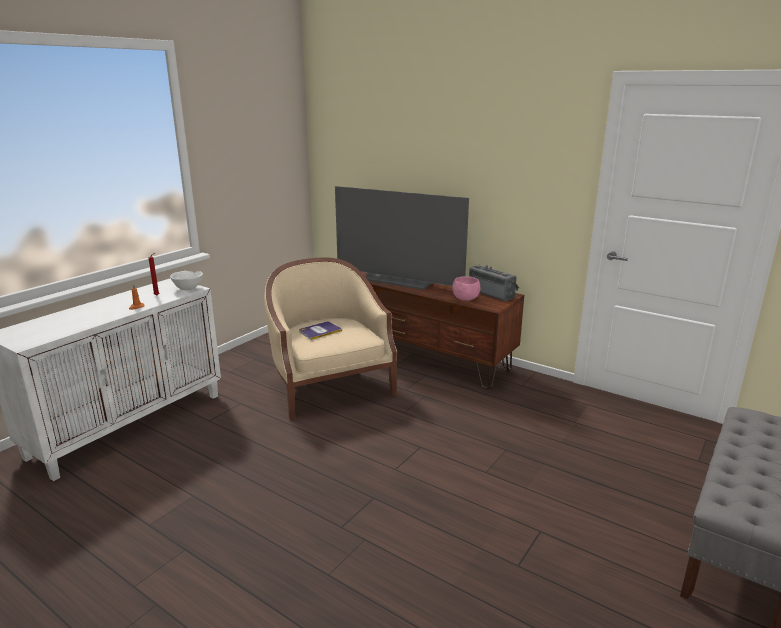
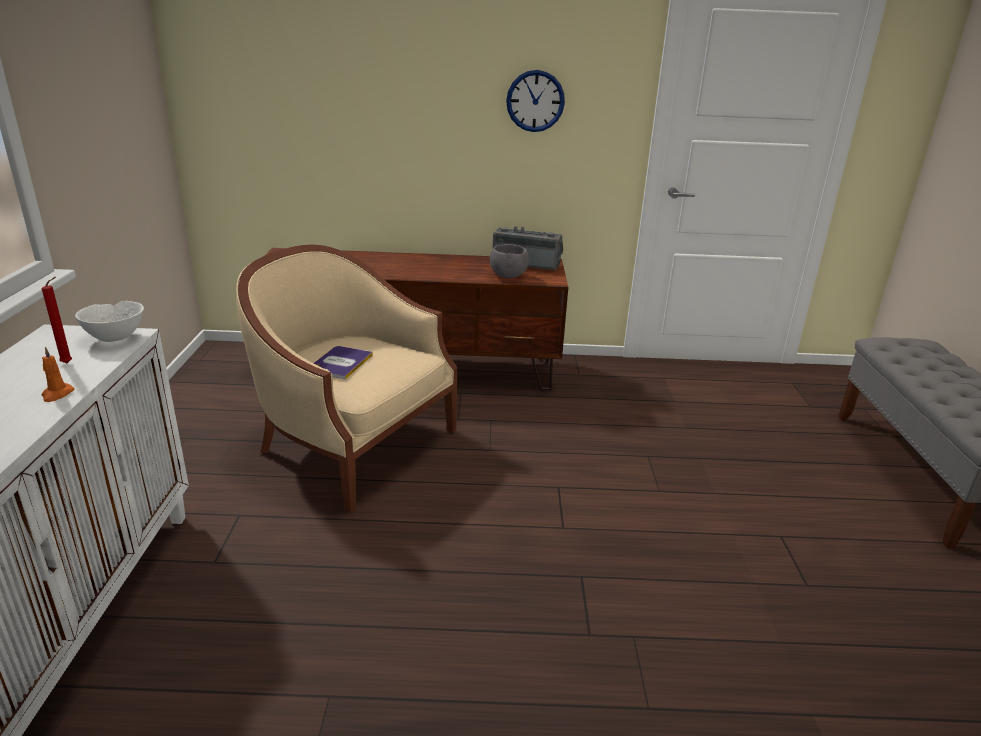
camera: 35 degrees left, 5 degrees up
television [335,186,469,290] -> none
pink bowl [452,276,480,301] -> grey bowl [490,244,529,278]
none -> wall clock [506,70,565,132]

